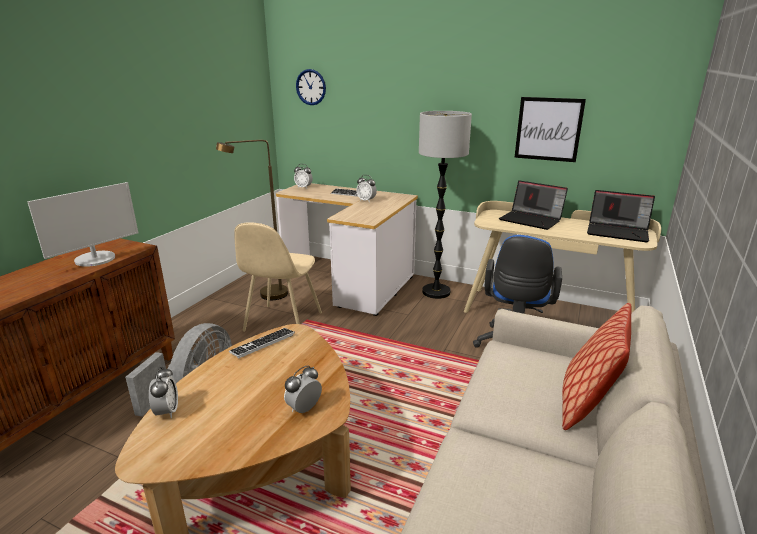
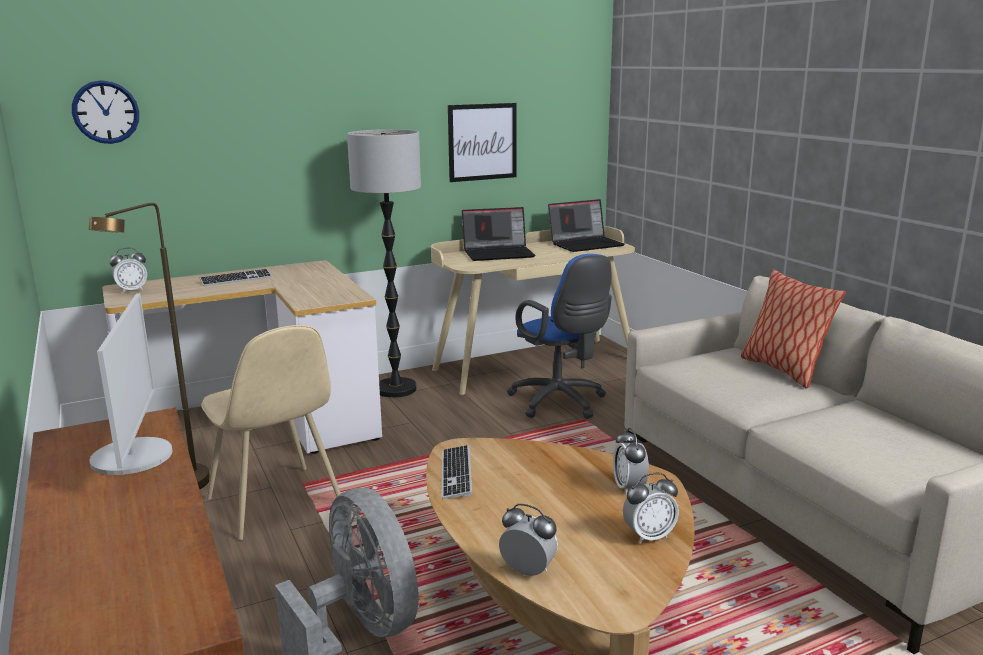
camera: 50 degrees left, 5 degrees down
alarm clock [356,175,377,202] -> alarm clock moved to [623,473,679,544]

